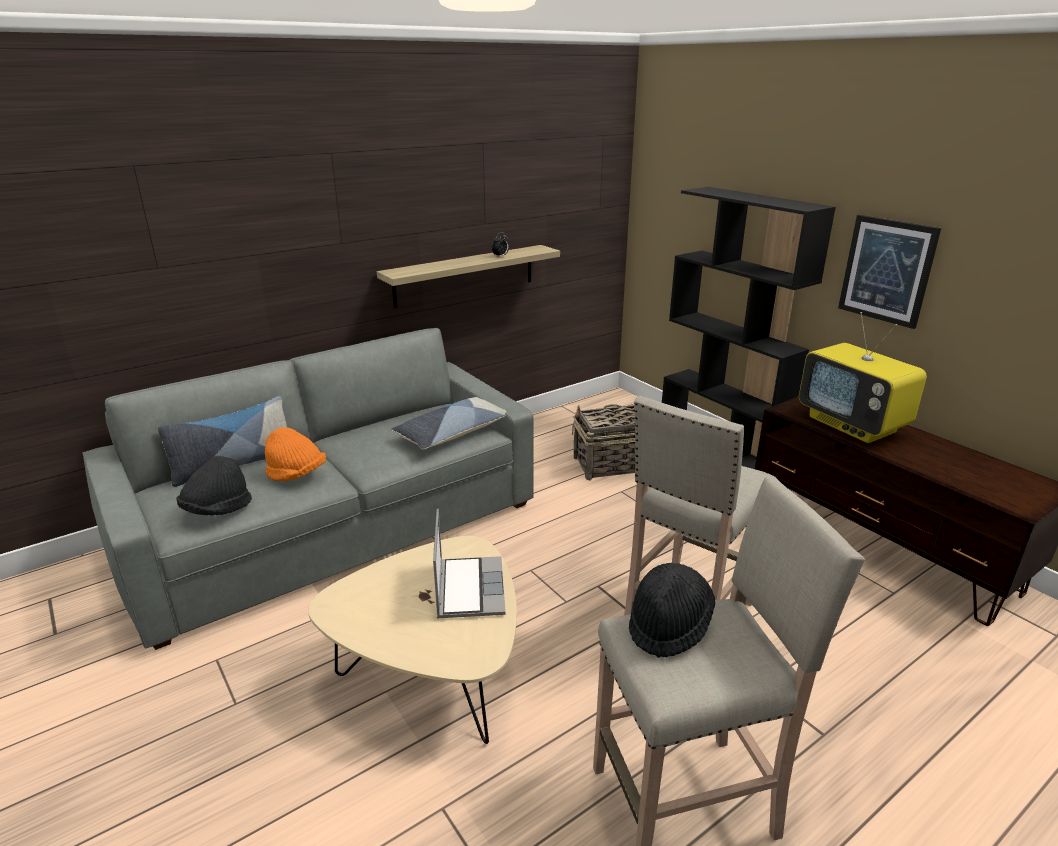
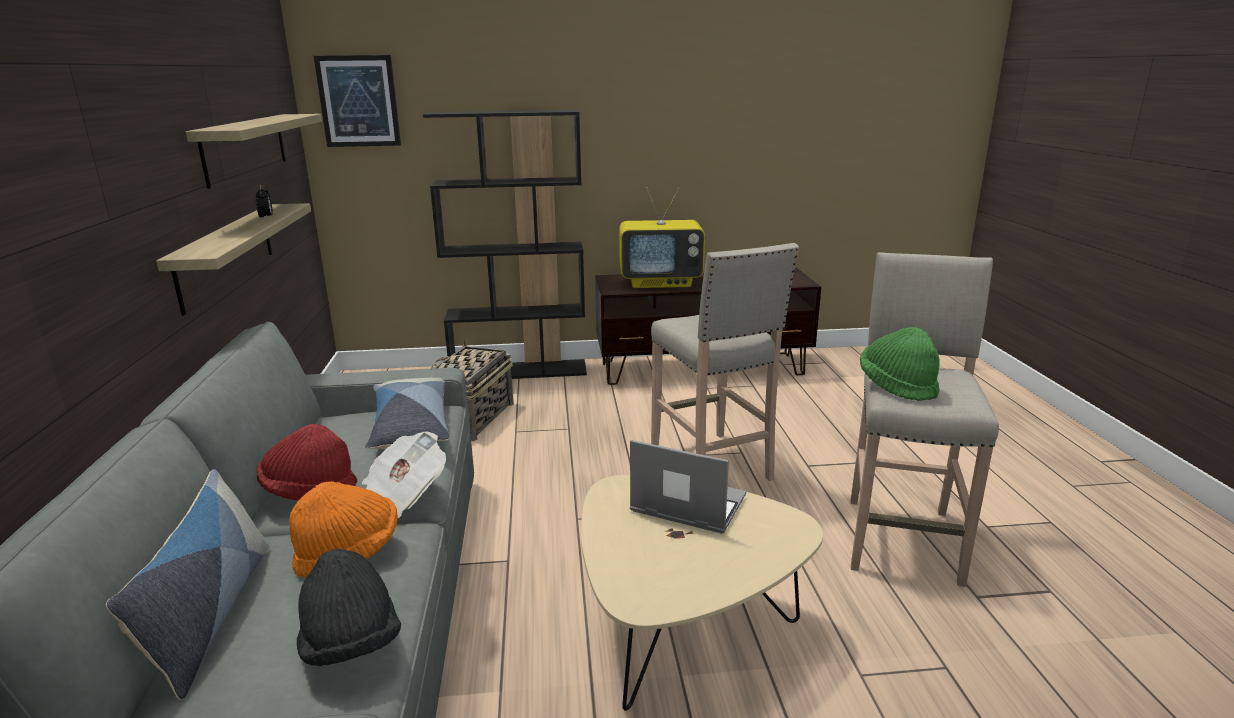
camera: 60 degrees left, 5 degrees down
black hat [629,563,715,658] -> green hat [860,327,940,401]
picture [838,215,941,329] -> picture moved to [314,55,401,147]
none -> shelf [186,114,322,189]
none -> red hat [256,424,357,501]
none -> newspaper [362,432,446,518]

